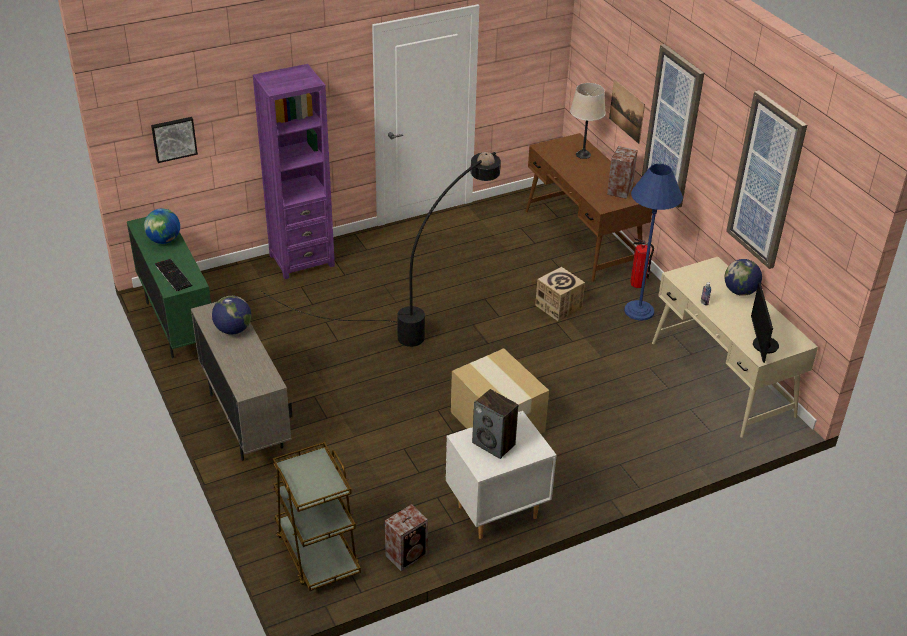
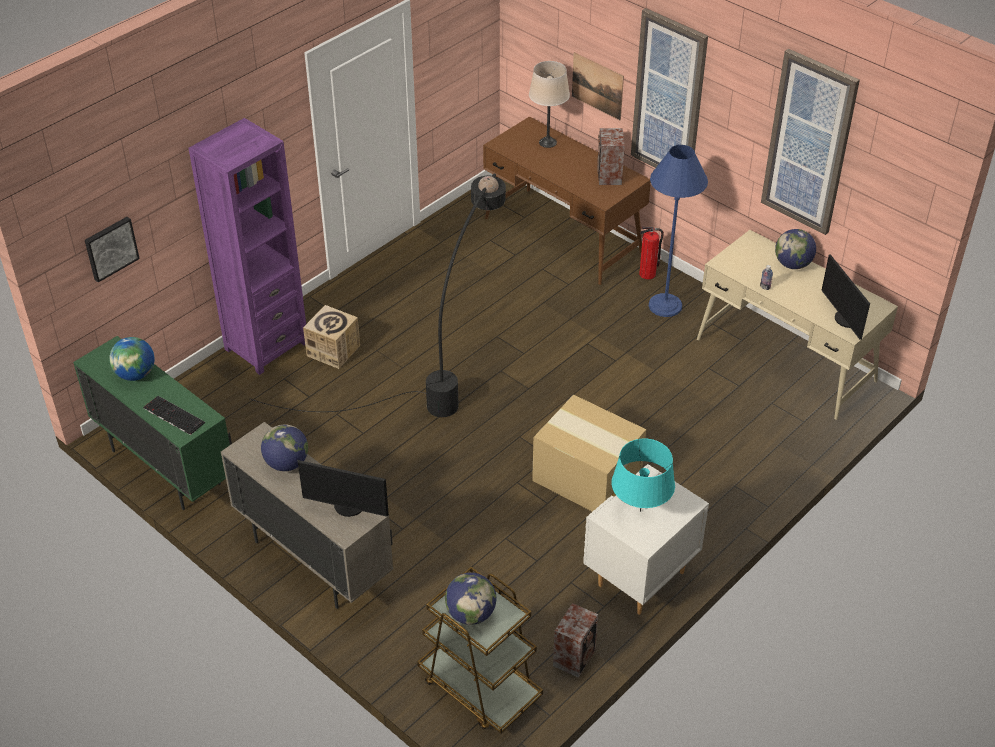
camera: 20 degrees left, 5 degrees up
speaker [472,389,518,459] -> turquoise table lamp [612,438,675,512]
cardboard box [535,267,585,322] -> cardboard box moved to [303,305,360,369]
none -> monitor [297,460,389,517]
none -> globe [445,572,497,625]

